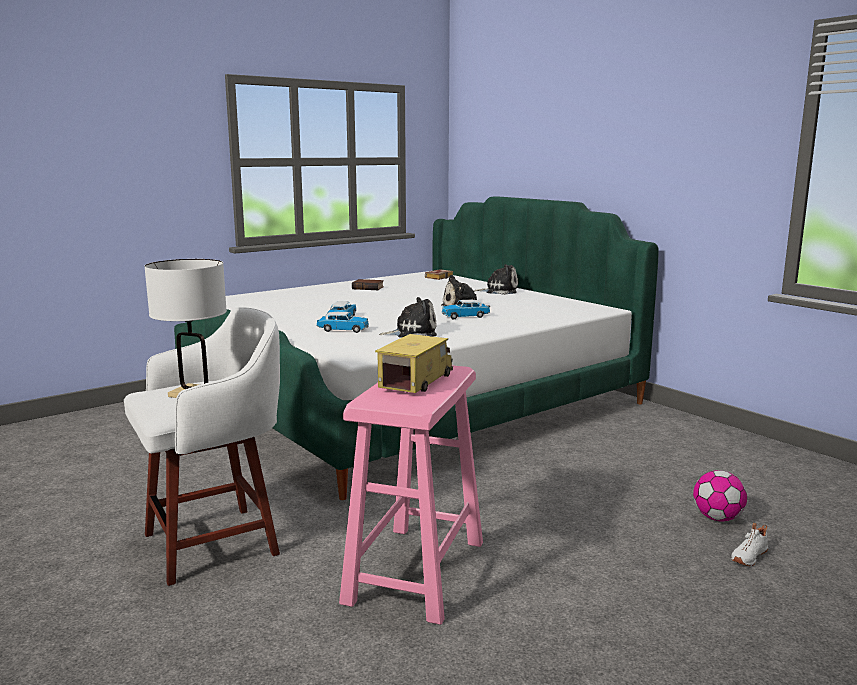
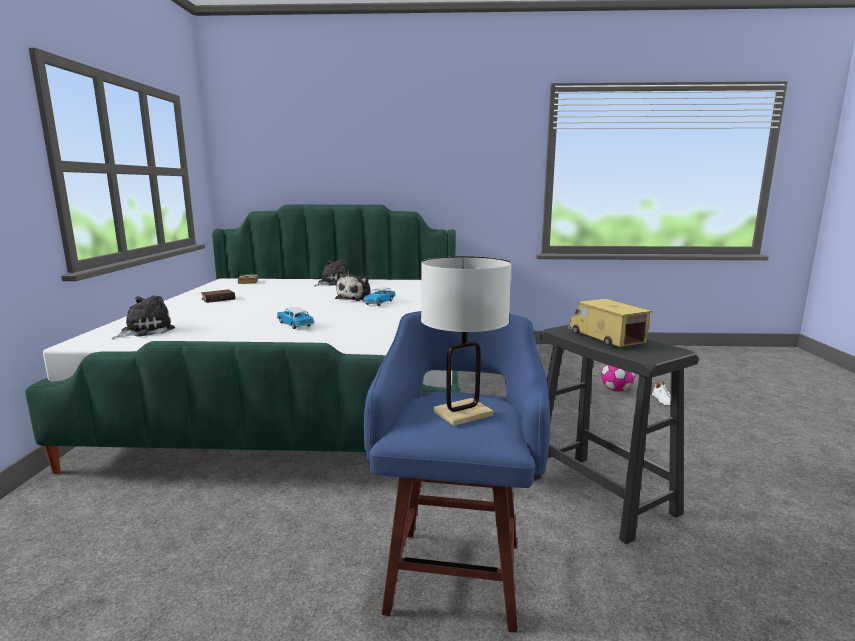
camera: 50 degrees left, 0 degrees up
white stool [124,307,280,586] -> blue stool [364,311,550,633]
toy car [317,312,369,333] -> none
pink stool [339,365,483,625] -> black stool [534,325,699,545]
plush toy [379,297,437,338] -> plush toy moved to [112,296,175,339]

